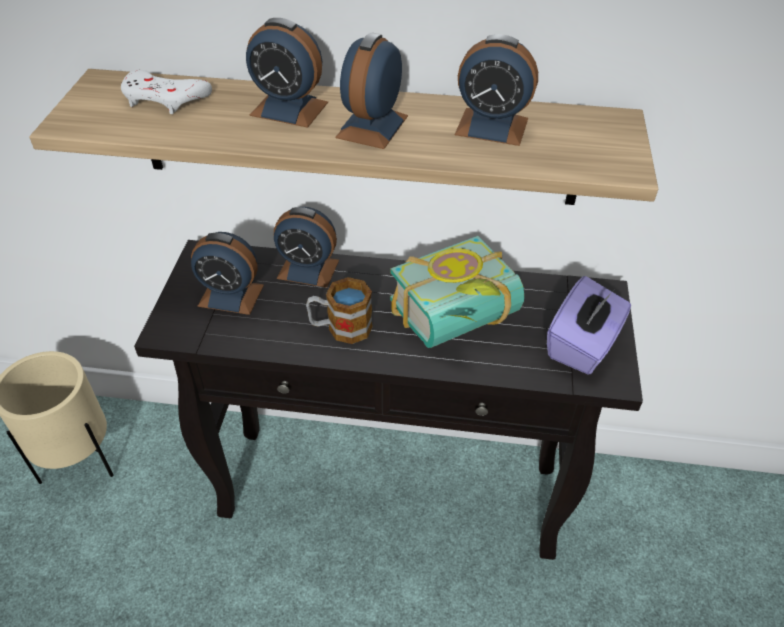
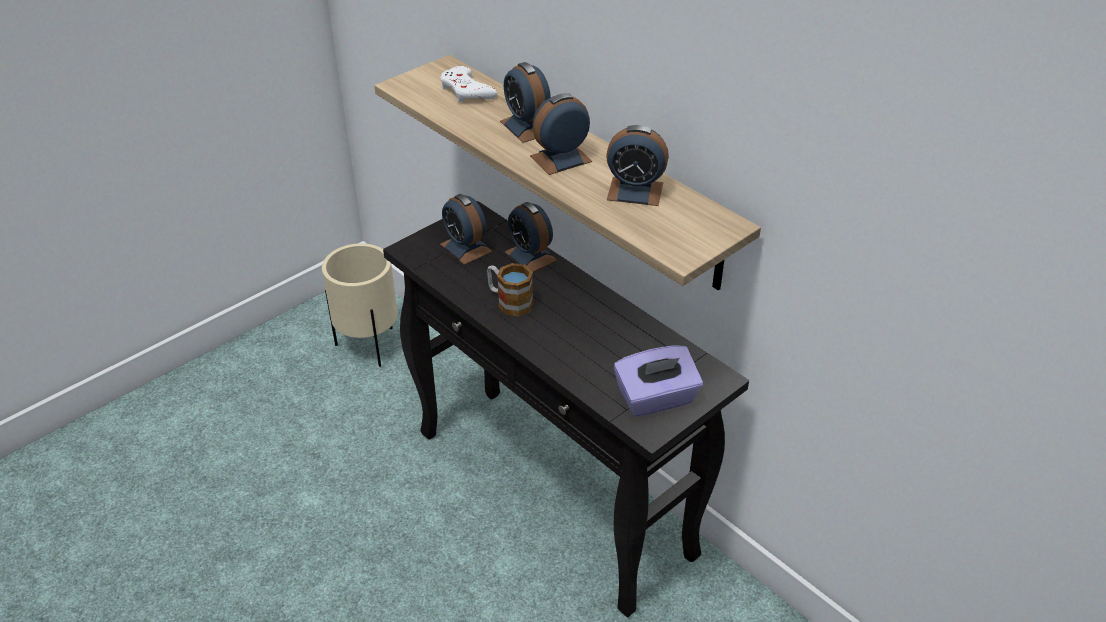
camera: 40 degrees right, 5 degrees down
book [390,236,524,348] -> none
alarm clock [455,34,538,146] -> alarm clock turned 45 degrees counterclockwise [606,125,669,206]

